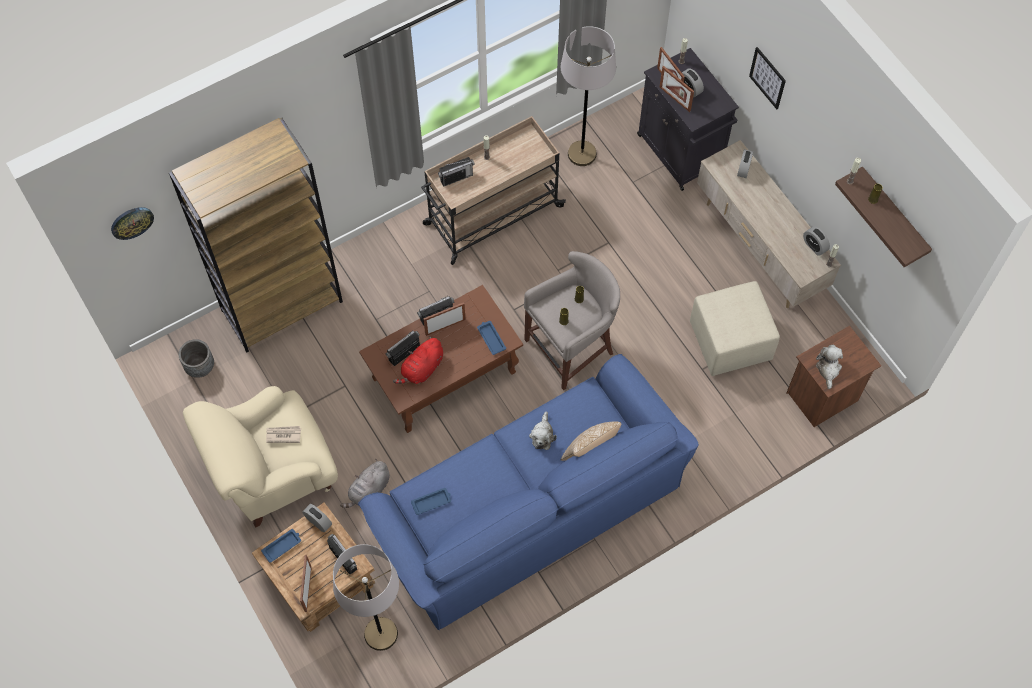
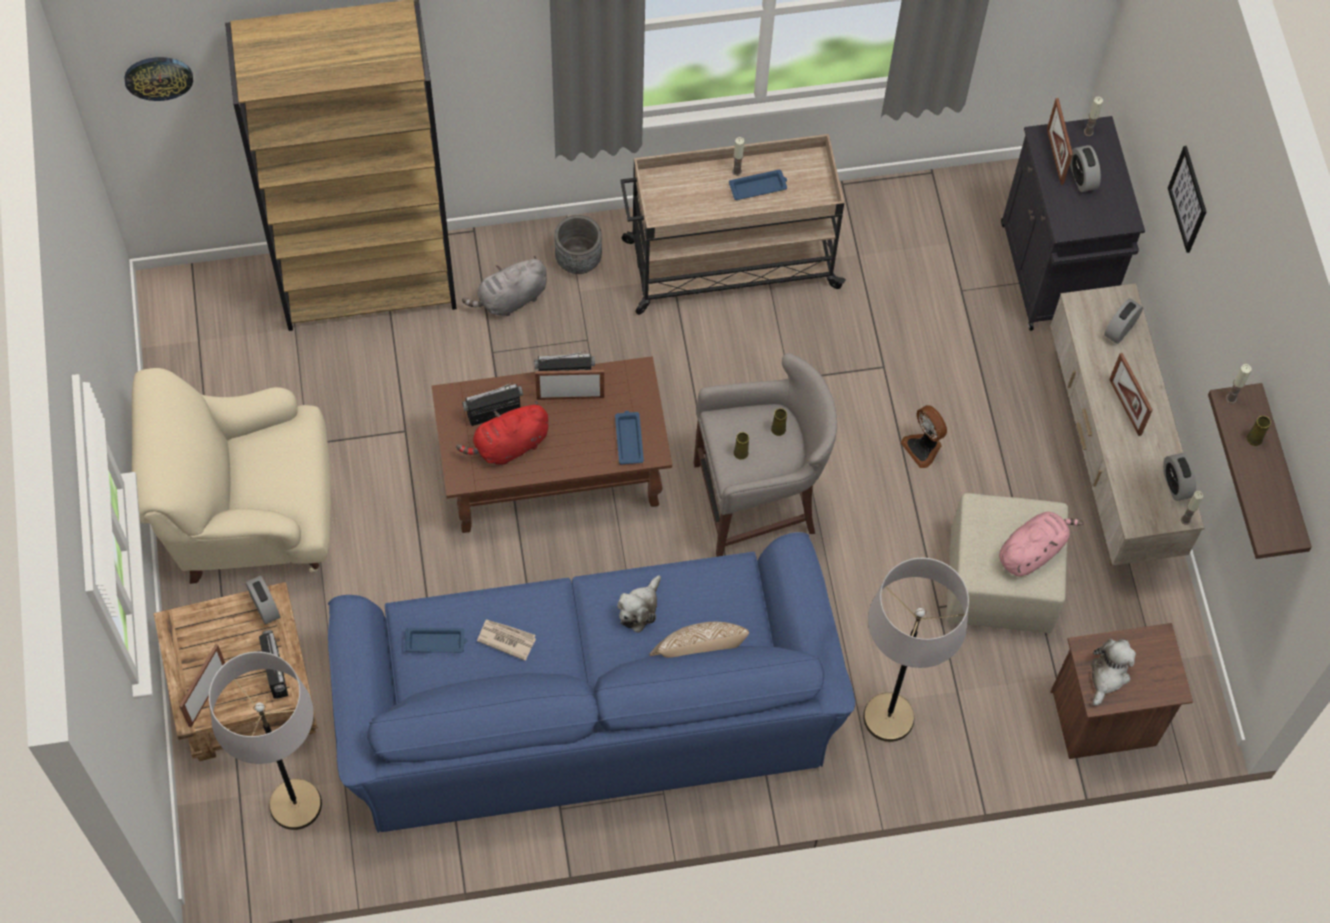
camera: 20 degrees right, 0 degrees up
grey planter [179,339,214,378] -> grey planter moved to [554,215,602,274]
blue tray [261,529,301,563] -> blue tray moved to [729,170,787,200]
newspaper [266,426,301,443] -> newspaper moved to [477,620,536,661]
grey plush toy [340,459,390,508] -> grey plush toy moved to [462,256,547,316]
radio [438,157,475,187] -> none
grey floor lamp [561,26,616,166] -> grey floor lamp moved to [863,558,969,742]
picture frame [660,66,694,112] -> picture frame moved to [1109,353,1152,436]
none -> fan [901,405,947,468]
none -> pink plush toy [999,512,1084,576]

